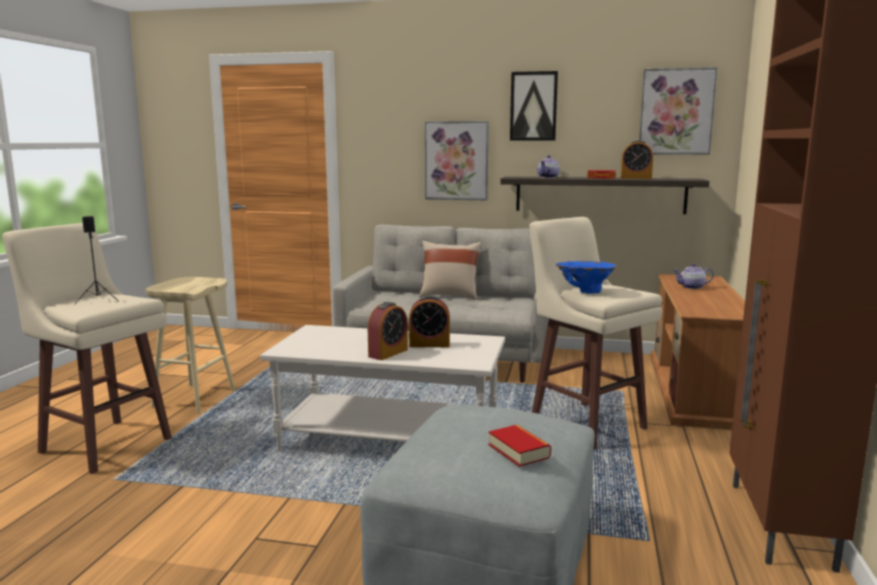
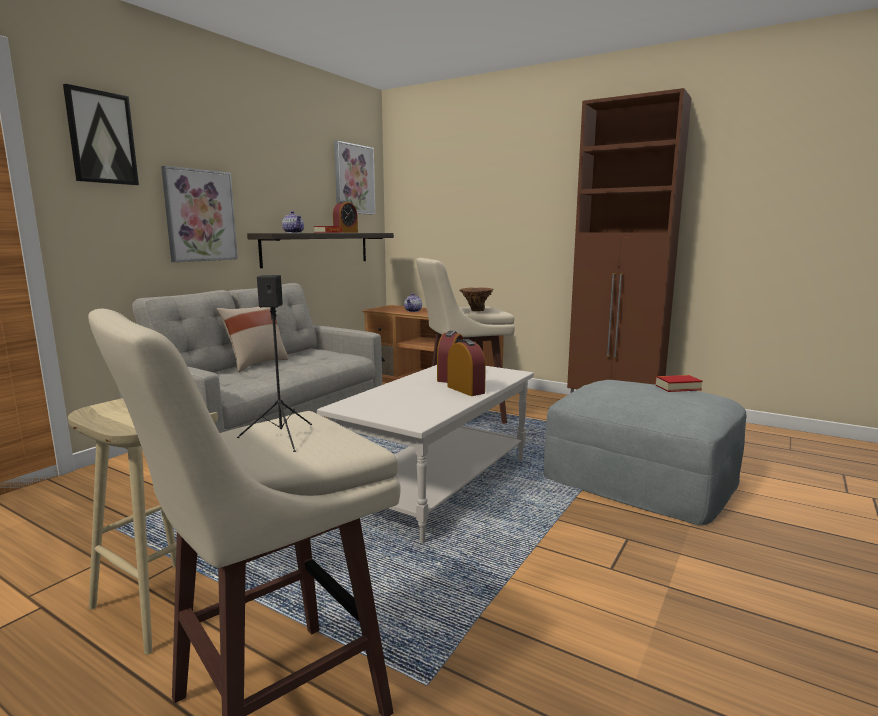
camera: 70 degrees left, 0 degrees up
picture [510,71,558,141] -> picture moved to [63,84,139,185]
blue vase [556,261,617,294] -> brown vase [459,287,493,311]

